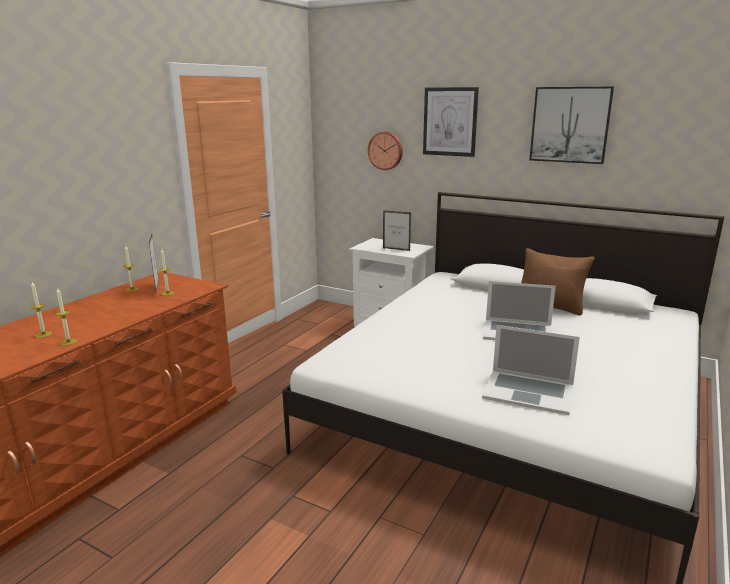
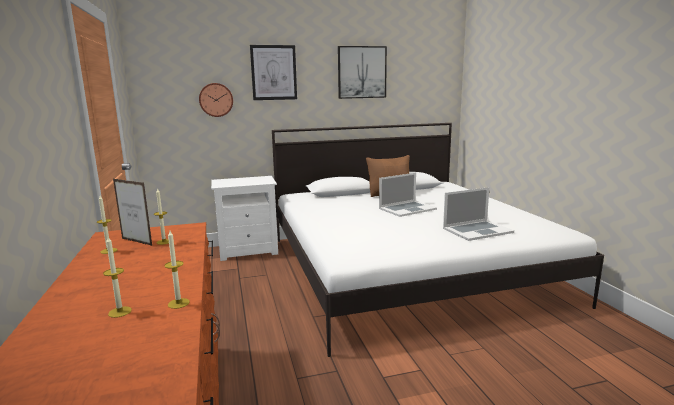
camera: 45 degrees left, 5 degrees down
picture frame [383,210,411,251] -> none

